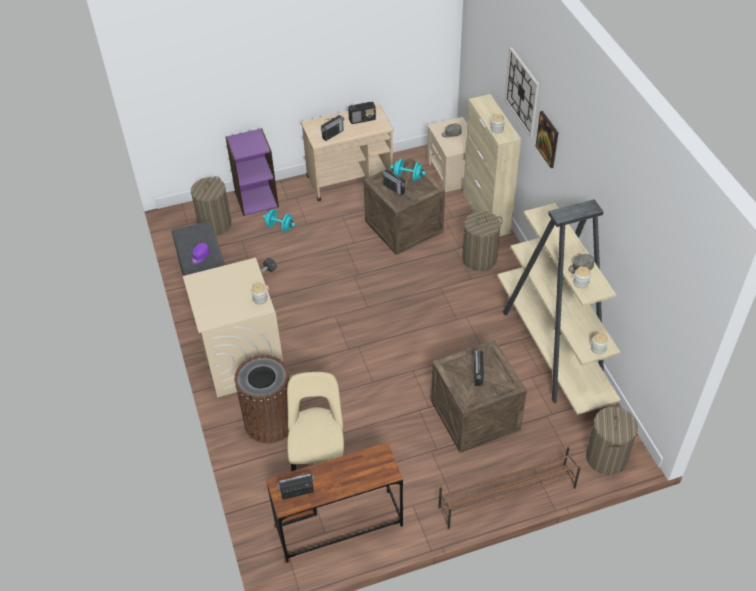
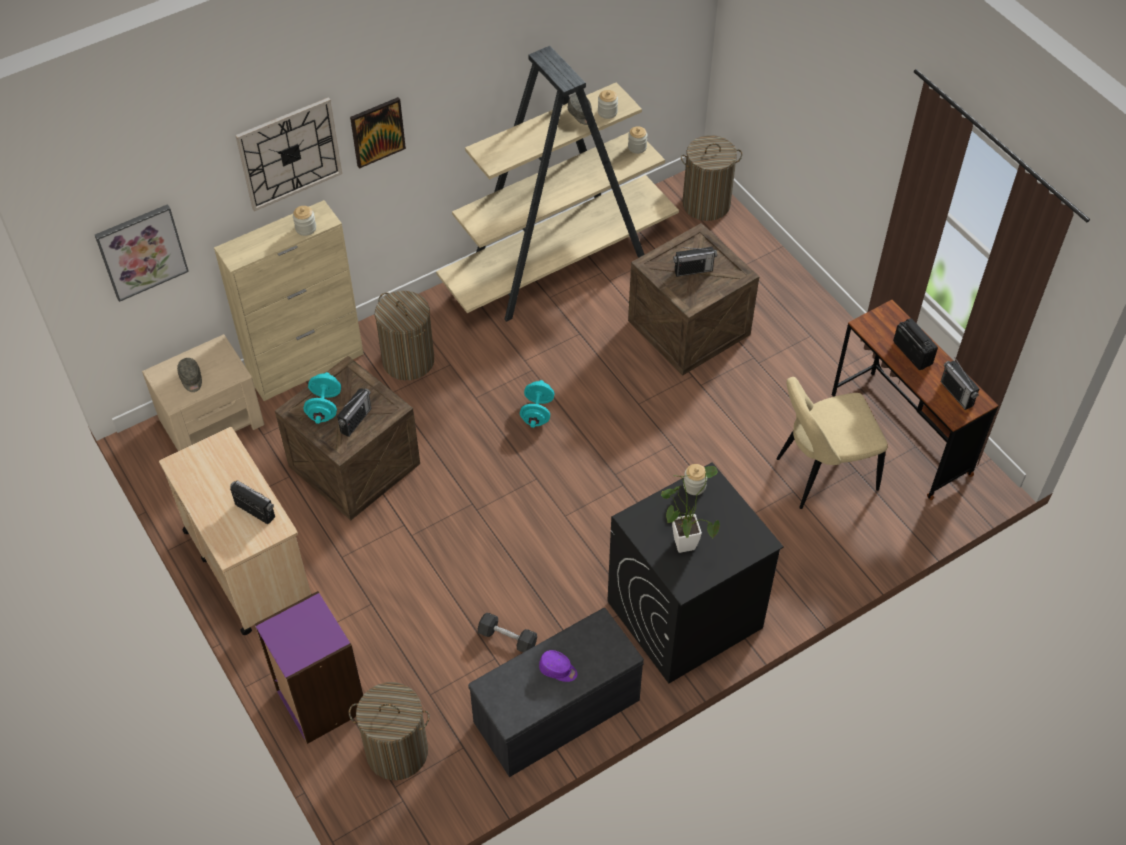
camera: 105 degrees left, 5 degrees up
beige washing machine [183,258,283,397] -> black washing machine [607,463,784,683]
brown trash can [235,354,290,444] -> none
turquoise dumbbell [263,209,296,232] -> turquoise dumbbell moved to [520,380,554,428]
radio [348,102,376,124] -> radio moved to [893,318,938,370]
brown shoe rack [438,445,581,530] -> none
none -> picture [95,204,189,302]
none -> potted plant [661,466,720,553]

